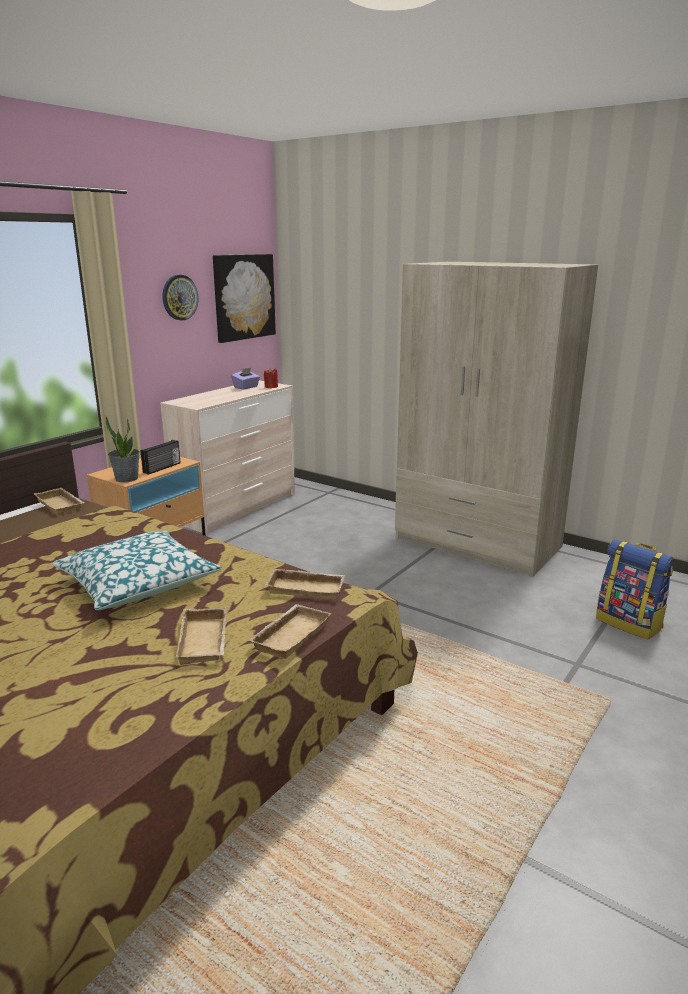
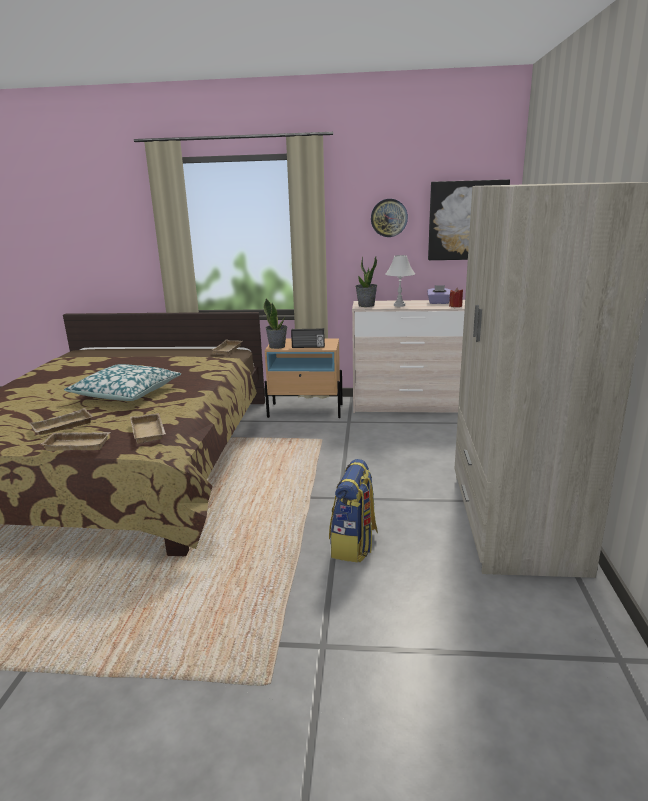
camera: 60 degrees right, 0 degrees up
backpack [596,539,673,640] -> backpack moved to [329,459,378,562]
none -> potted plant [355,256,377,307]
none -> white table lamp [385,255,415,307]

